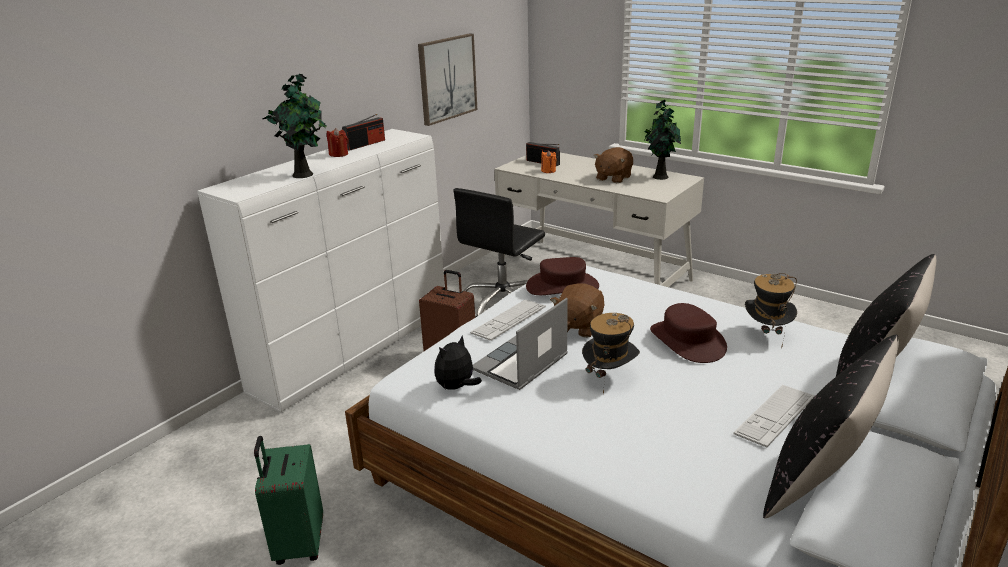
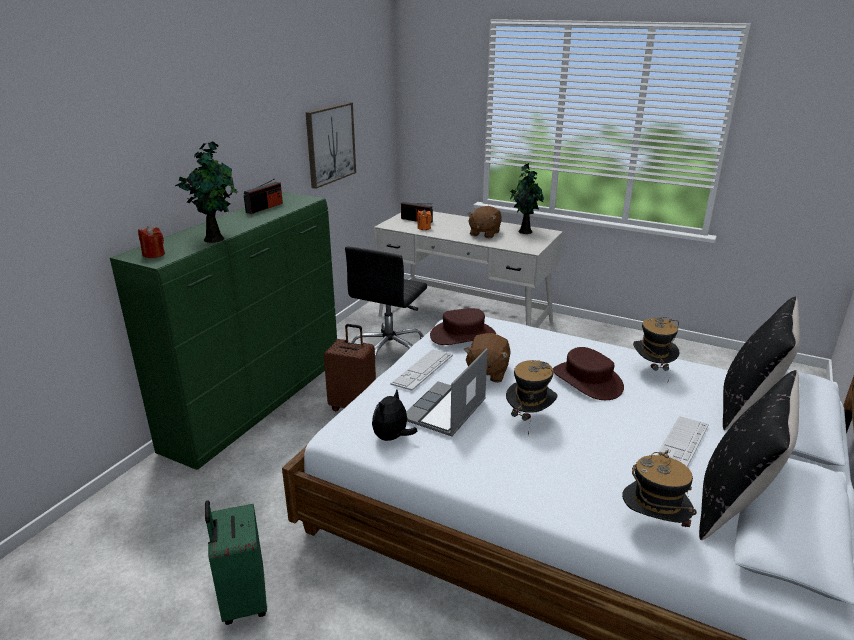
camera: 10 degrees left, 0 degrees up
white dresser [197,129,445,412] -> green dresser [110,192,337,470]
red candle [327,128,348,157] -> red candle moved to [138,226,165,258]
none -> hat [622,450,697,527]

